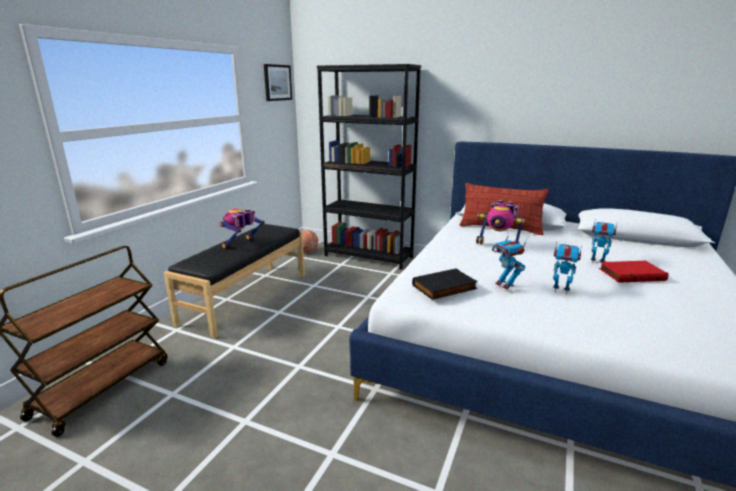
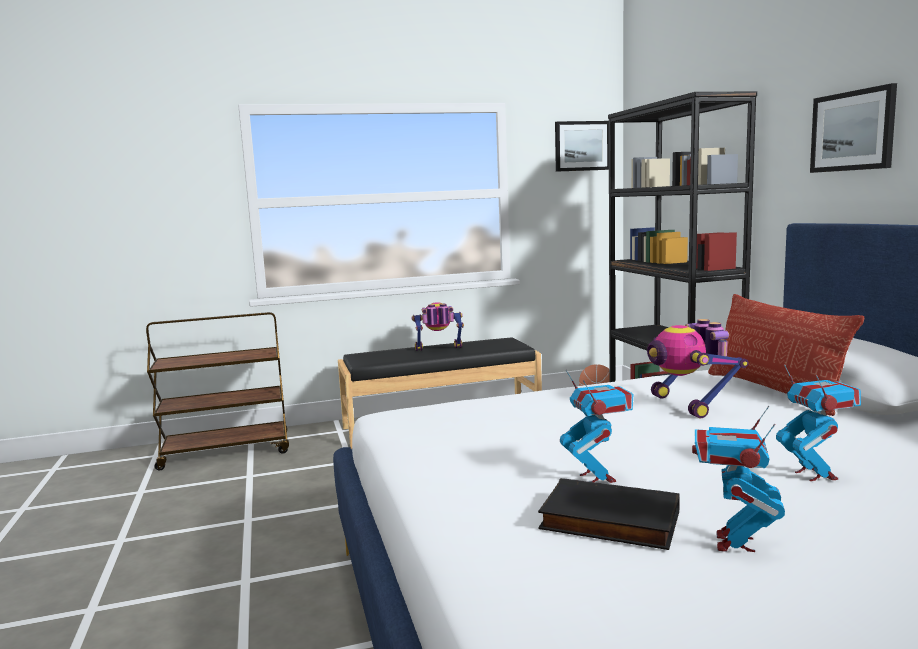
camera: 50 degrees right, 10 degrees down
black book [412,268,478,300] -> black book moved to [538,478,680,550]
toy robot [492,231,529,289] -> toy robot moved to [692,406,785,552]
red book [599,261,669,282] -> none
none -> picture [810,83,897,173]

